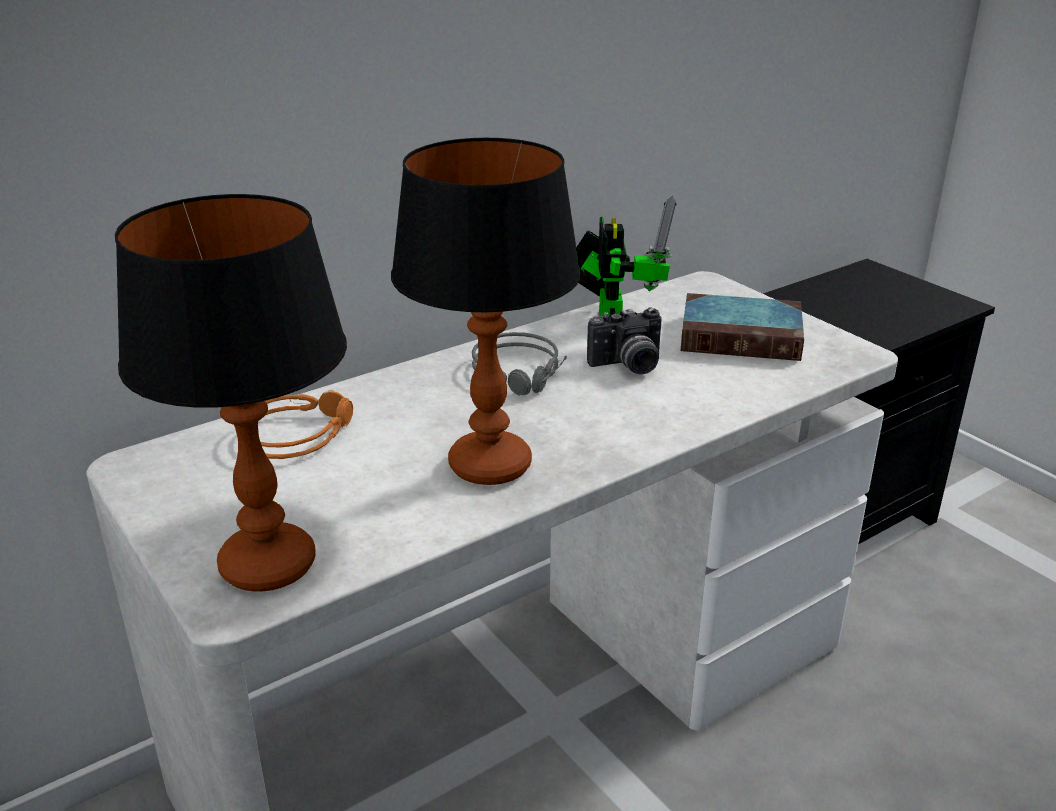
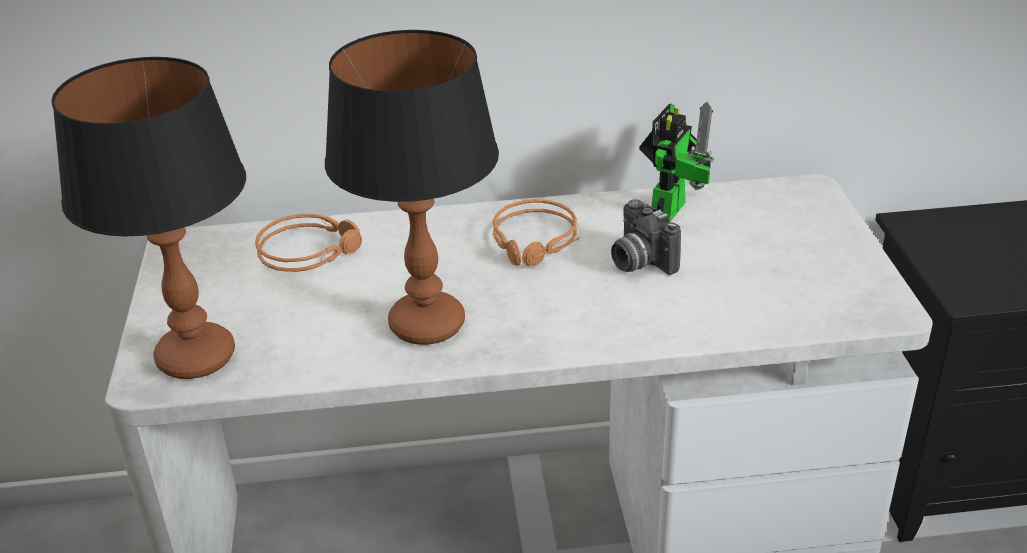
camera: 30 degrees right, 5 degrees up
grey headphones [472,332,567,395] -> orange headphones [492,199,580,267]
camera [587,307,662,374] -> camera turned 45 degrees clockwise [611,199,681,275]
book [681,293,804,361] -> none

